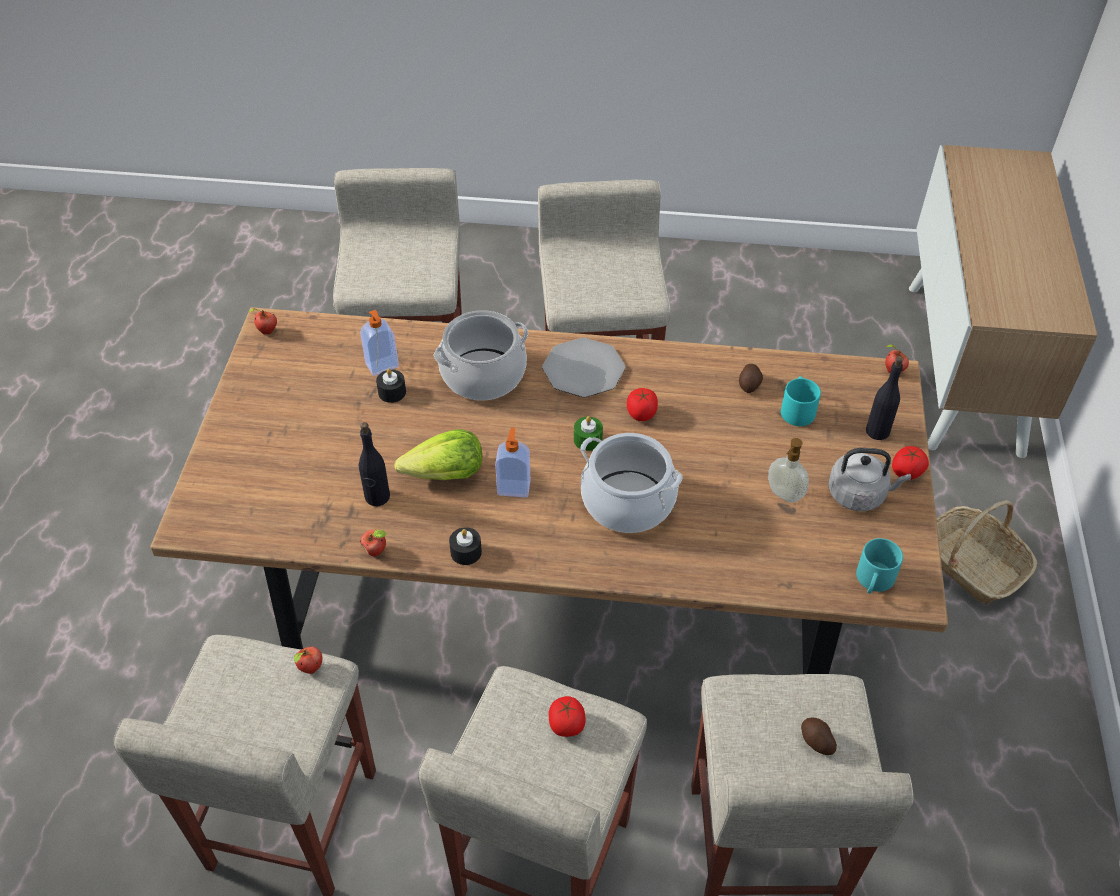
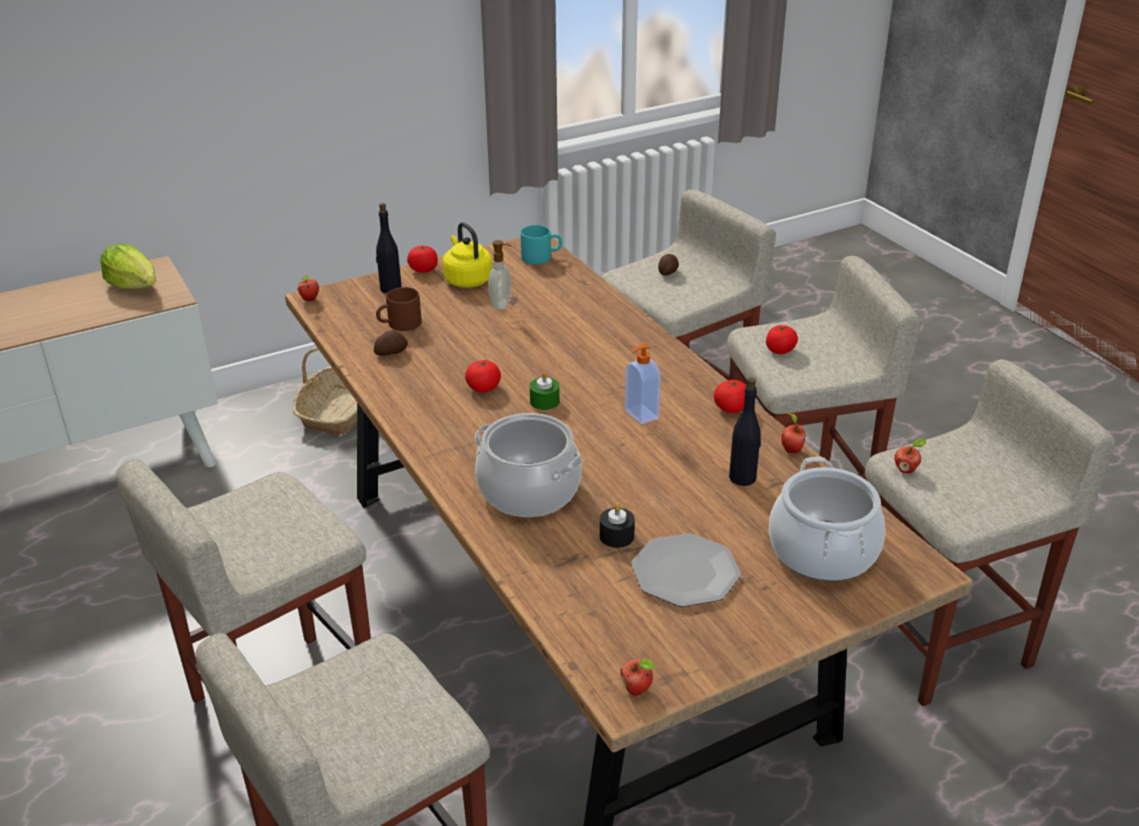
camera: 125 degrees left, 15 degrees down
soap dispenser [360,310,399,376] -> none
lettuce [394,429,482,480] -> lettuce moved to [100,244,156,289]
black candle [449,527,482,565] -> tomato [714,380,747,413]
plate [542,338,625,397] -> plate moved to [631,533,741,607]
cooking pot [580,433,683,533] -> cooking pot moved to [769,457,885,581]
turquoise mug [781,376,821,426] -> brown mug [376,287,422,331]
grey kettle [828,448,911,511] -> yellow kettle [443,222,492,288]

